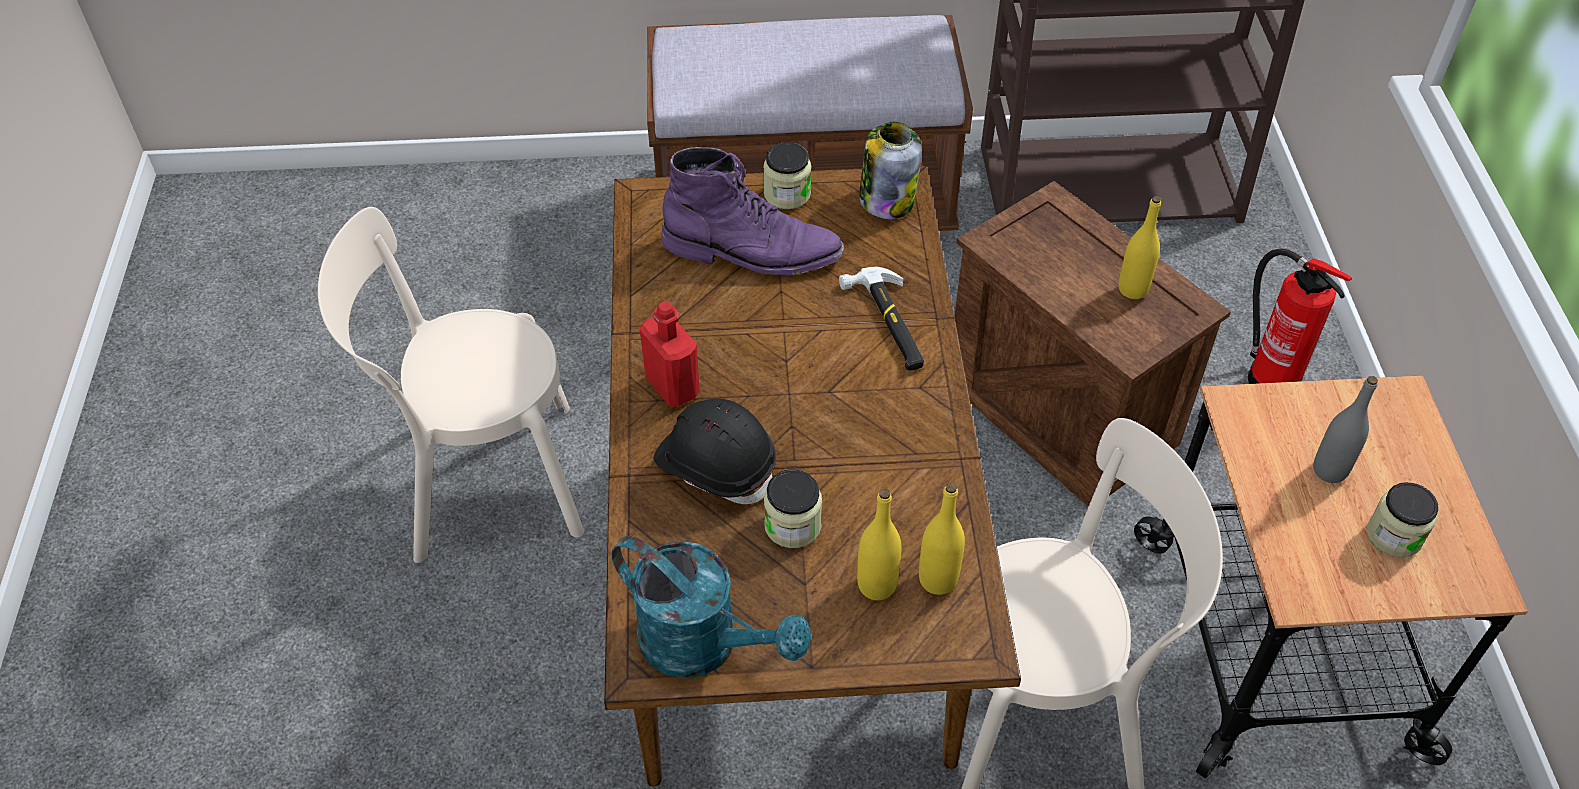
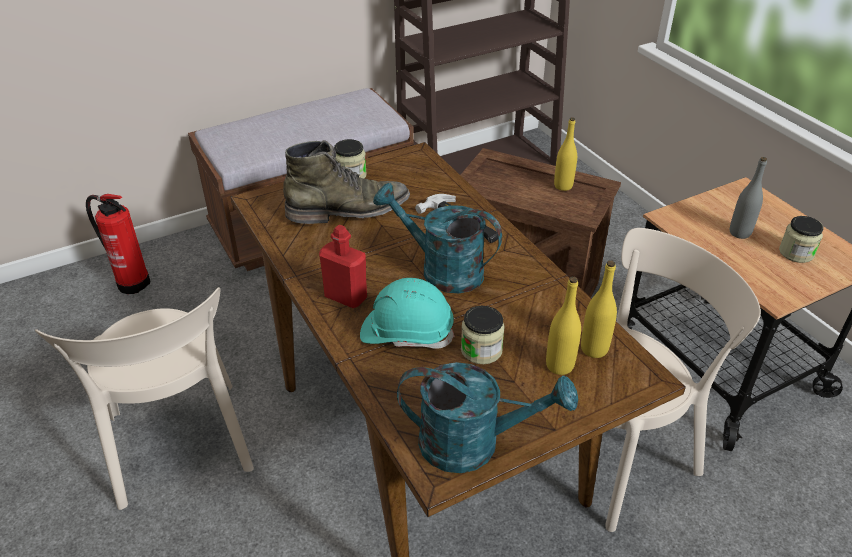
camera: 25 degrees left, 10 degrees down
beige chair [318,207,584,563] -> beige chair turned 75 degrees counterclockwise [35,287,254,510]
black hard hat [654,398,776,504] -> turquoise hard hat [360,278,455,349]
purple boot [661,147,844,275] -> green boot [283,140,410,224]
jar [859,122,922,219] -> none
fire extinguisher [1248,248,1352,384] -> fire extinguisher moved to [86,194,151,294]
none -> turquoise watering can [373,183,502,293]

